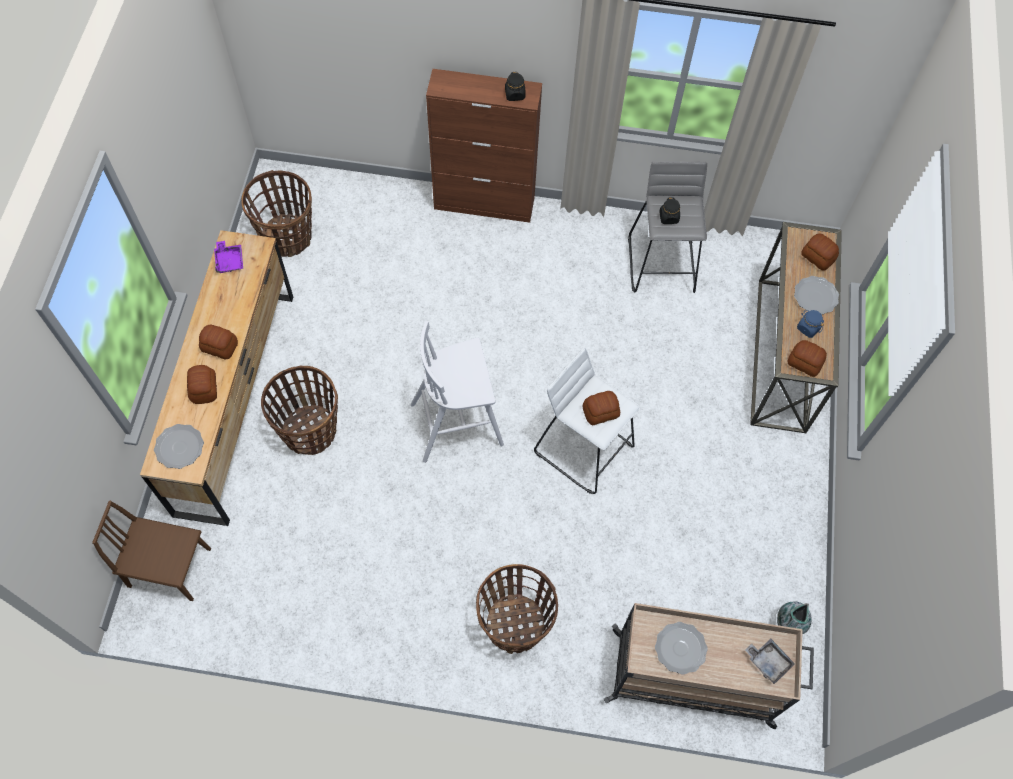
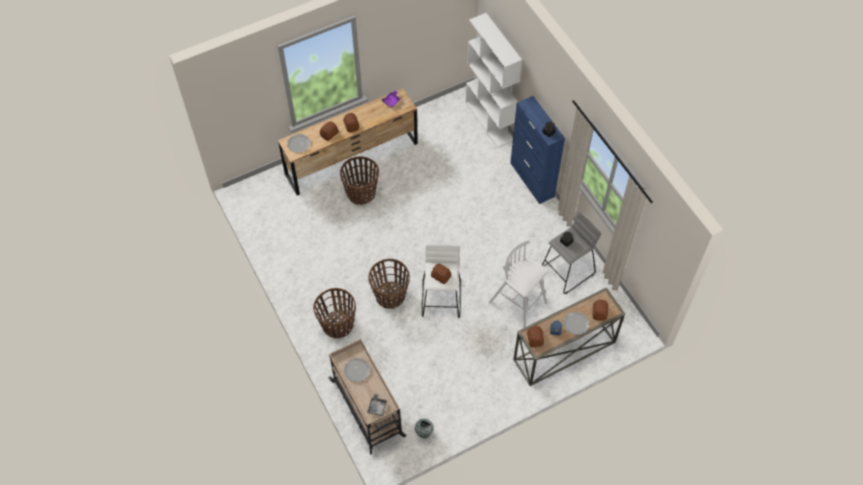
camera: 55 degrees right, 5 degrees down
brown chair [92,501,211,601] -> none
basket [241,170,312,257] -> basket moved to [368,259,410,309]
white stool [411,321,504,463] -> white stool moved to [489,239,549,328]
brown cabinet [426,69,542,223] -> blue cabinet [510,96,565,204]
none -> white bookcase [466,13,522,148]

